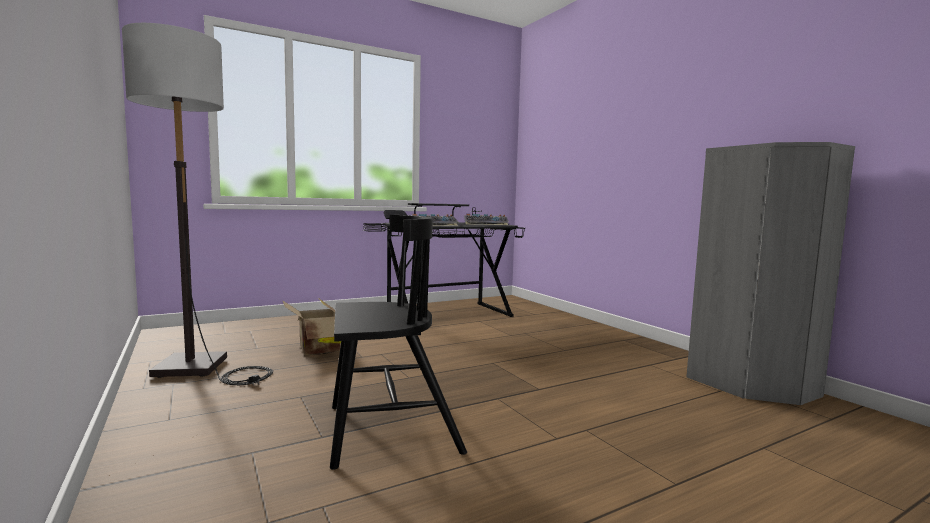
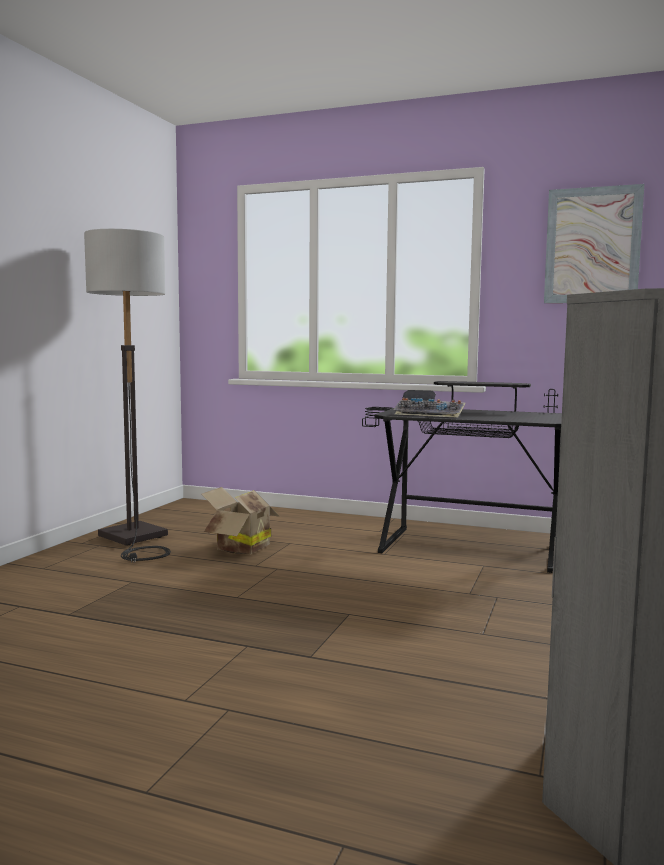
camera: 50 degrees right, 0 degrees up
black chair [330,215,467,470] -> none
keyboard [464,214,509,225] -> none
none -> picture [544,184,644,303]

